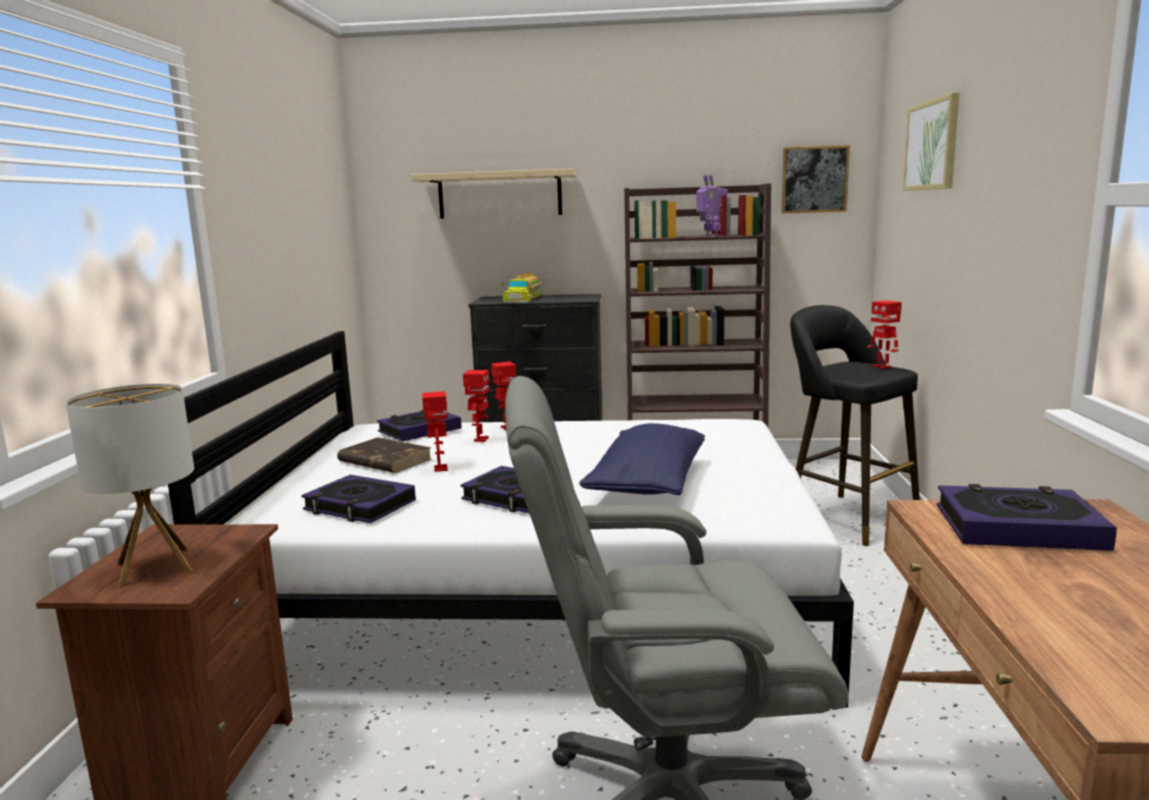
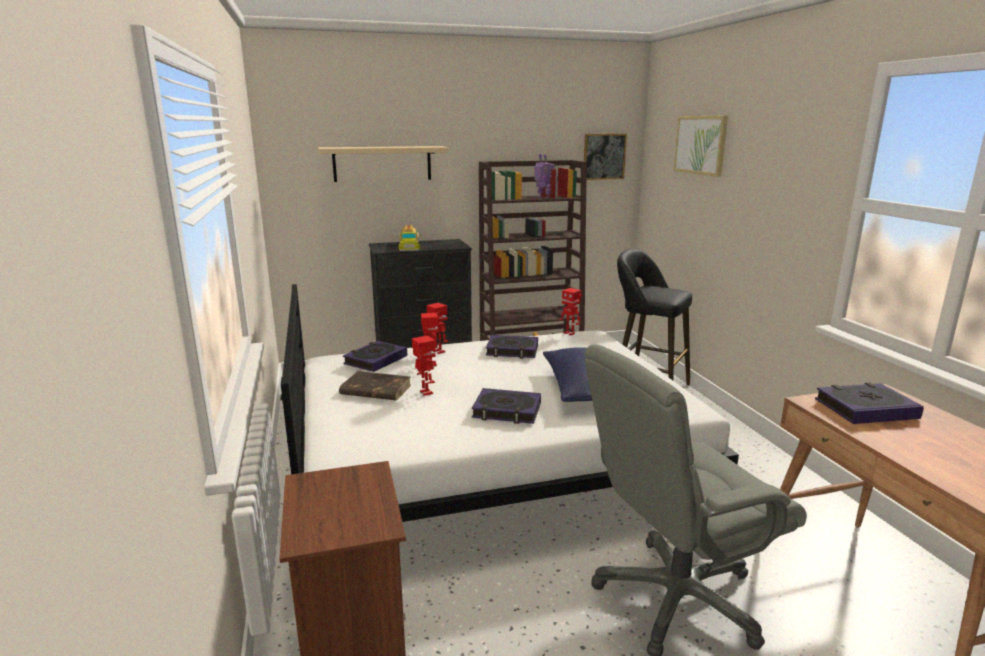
camera: 20 degrees left, 5 degrees up
table lamp [66,384,194,588] -> none
book [301,475,416,523] -> book moved to [486,335,538,358]
toy robot [867,300,902,369] -> toy robot moved to [559,288,581,336]

